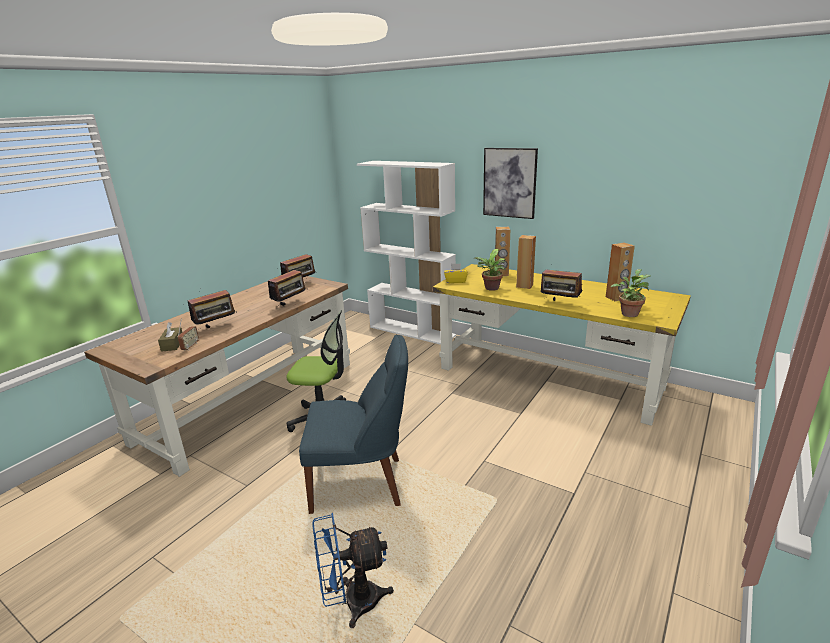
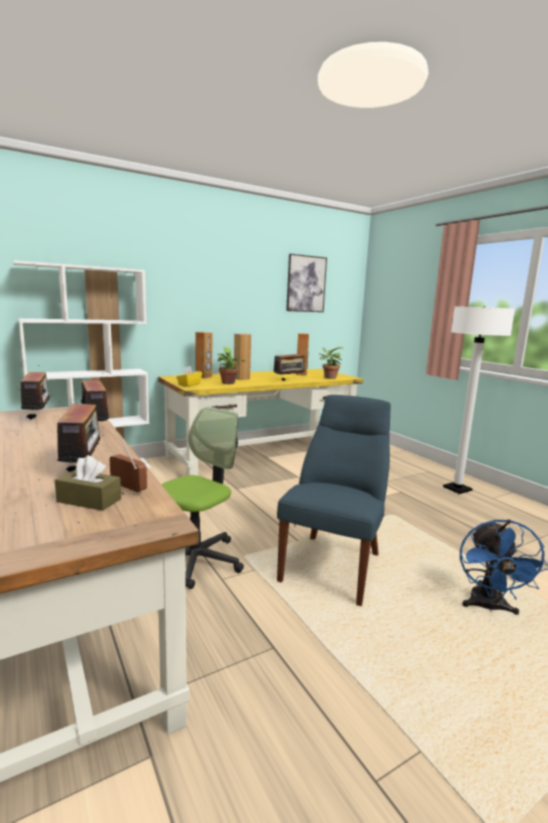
camera: 65 degrees left, 10 degrees down
picture [483,148,538,219] -> picture moved to [286,254,327,312]
none -> white floor lamp [443,306,515,494]

